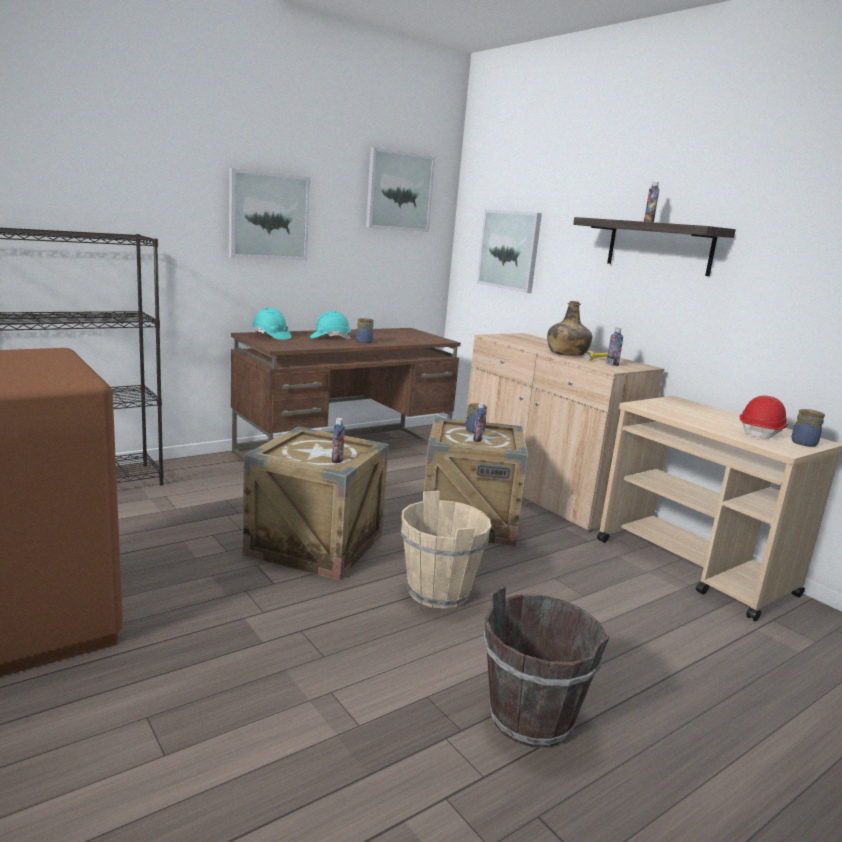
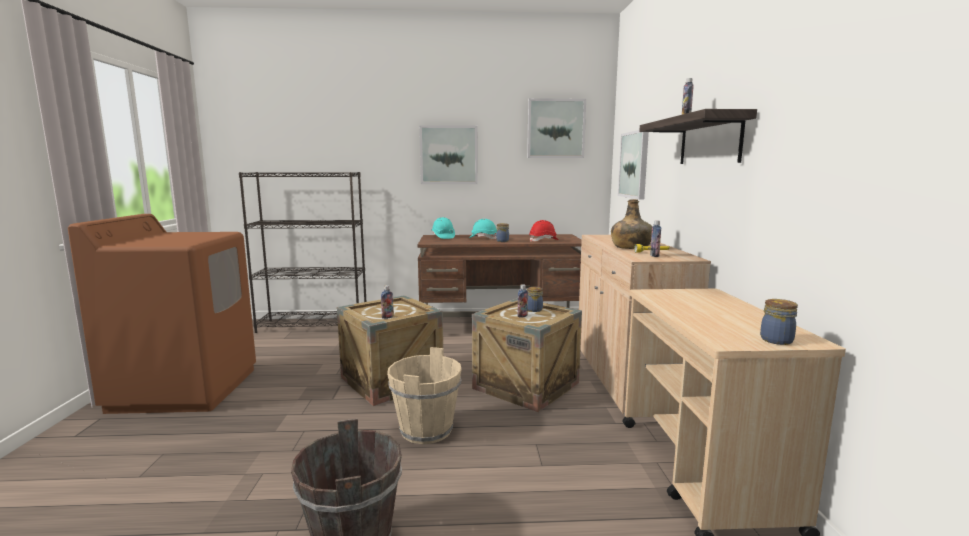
camera: 35 degrees right, 5 degrees down
red hard hat [740,395,788,440] -> red hard hat moved to [529,220,559,242]

